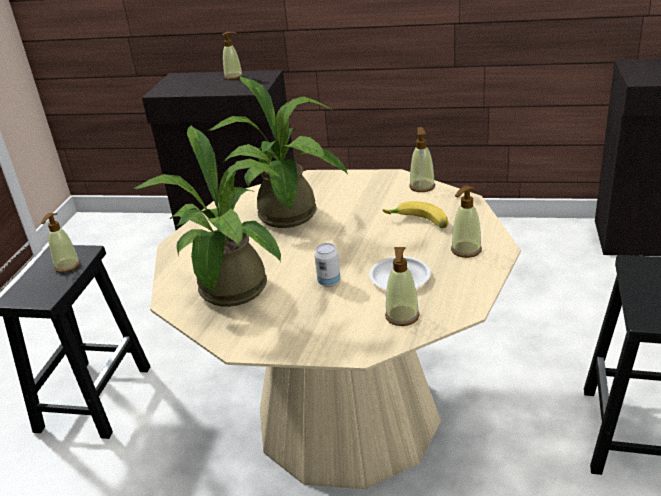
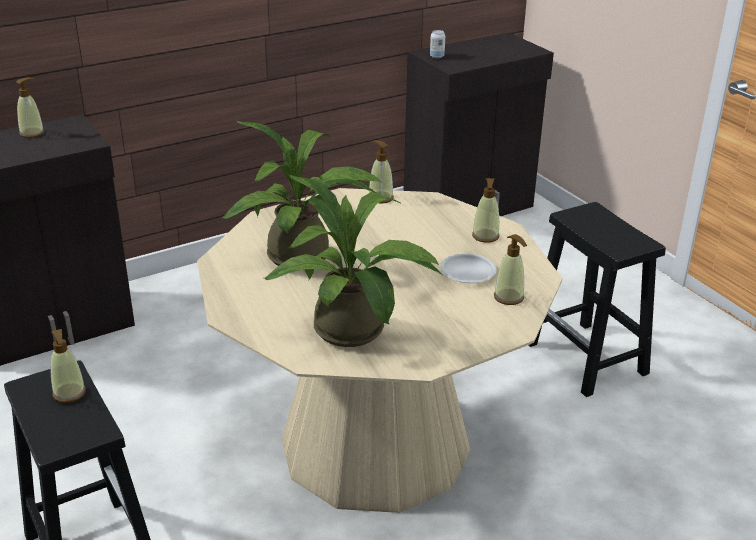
camera: 45 degrees left, 0 degrees up
can [314,243,341,287] -> can moved to [430,30,445,58]
banana [383,201,449,229] -> none

